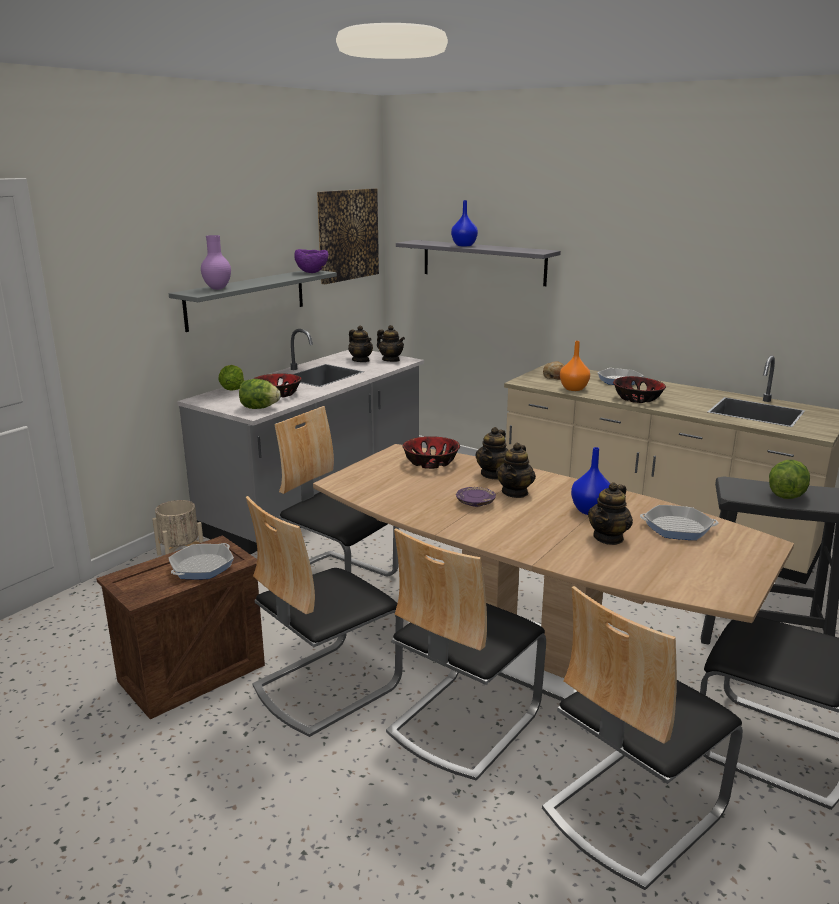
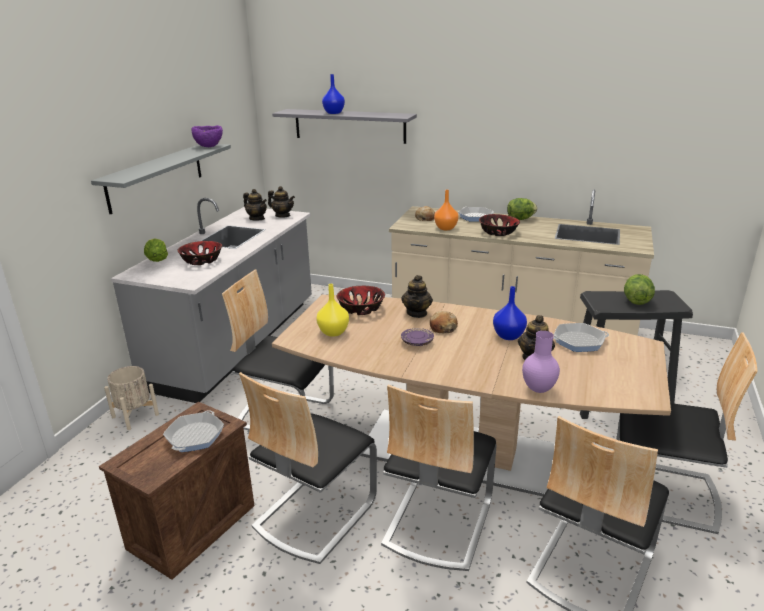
camera: 15 degrees left, 5 degrees up
purple vase [201,235,231,290] -> purple vase moved to [522,331,560,393]
lettuce [239,379,281,409] -> lettuce moved to [507,198,538,220]
picture [317,188,379,284] -> none
teapot [496,443,536,498] -> bread [430,311,458,333]
none -> yellow vase [316,284,349,337]

